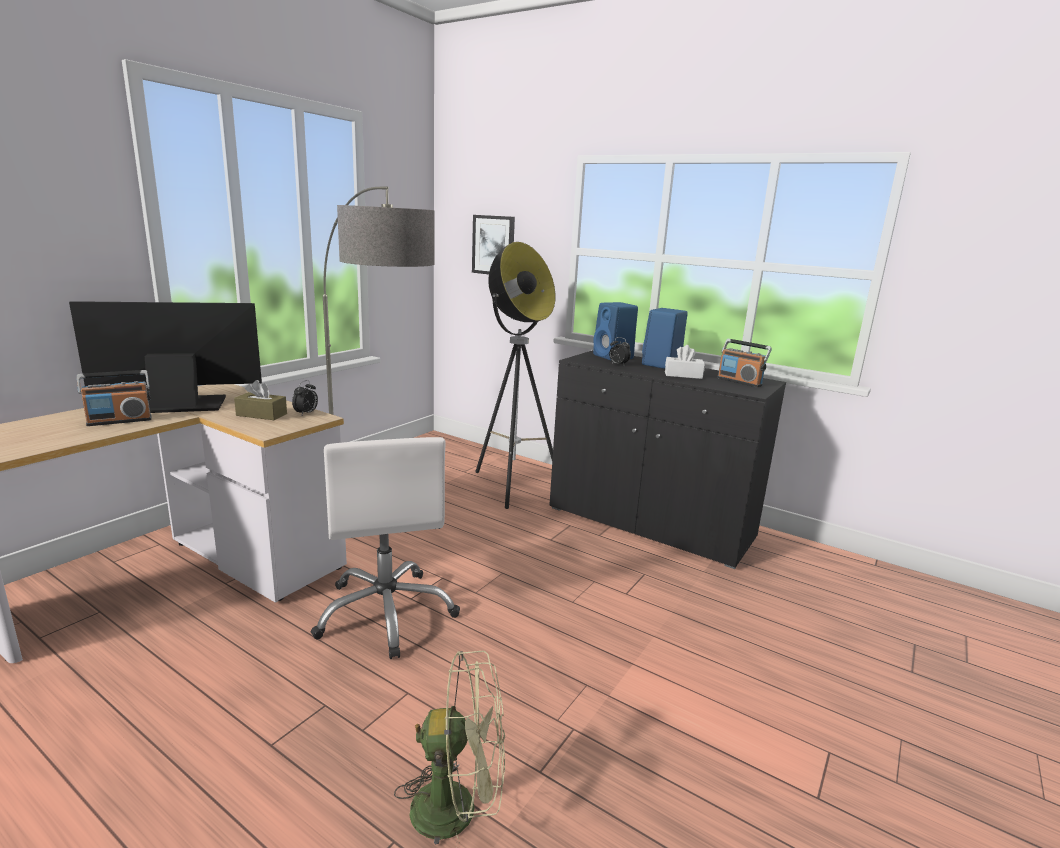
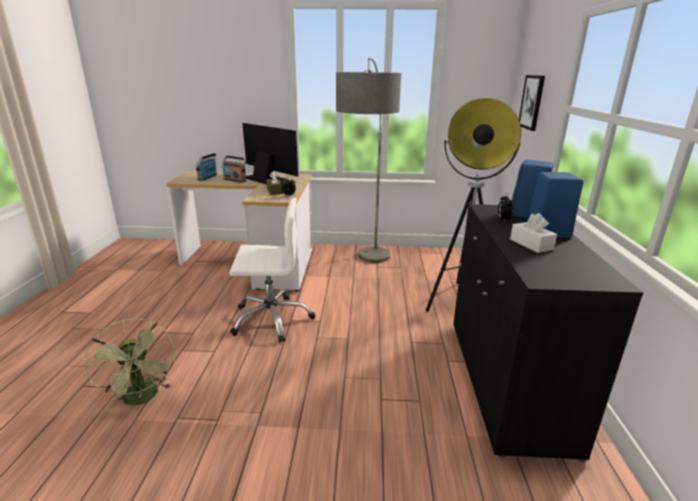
camera: 60 degrees right, 5 degrees up
white office chair [311,437,460,659] -> white office chair turned 135 degrees counterclockwise [230,198,315,343]
radio [717,339,772,387] -> radio moved to [196,153,217,181]

